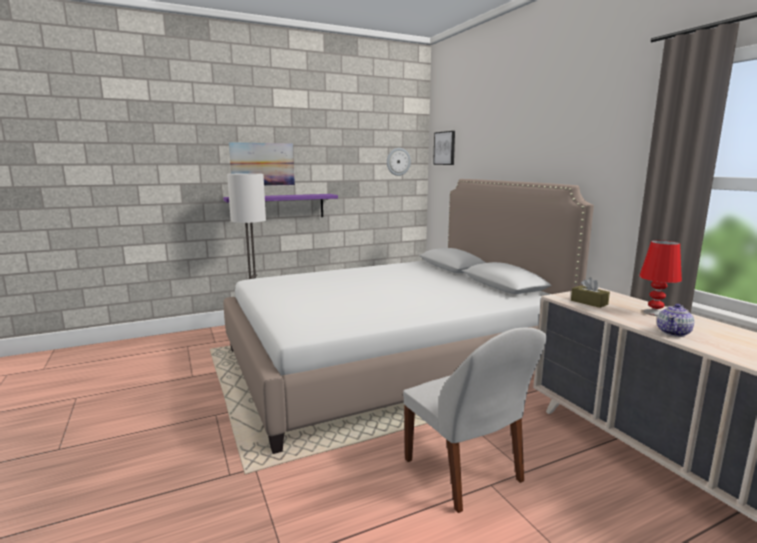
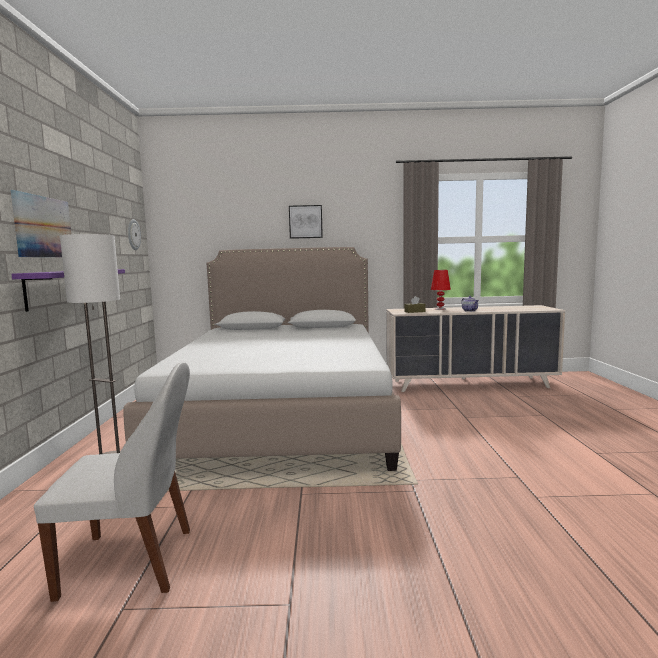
camera: 65 degrees left, 5 degrees down
white chair [403,328,547,513] -> white chair moved to [34,362,190,602]
picture [433,131,455,165] -> picture moved to [289,205,323,239]

